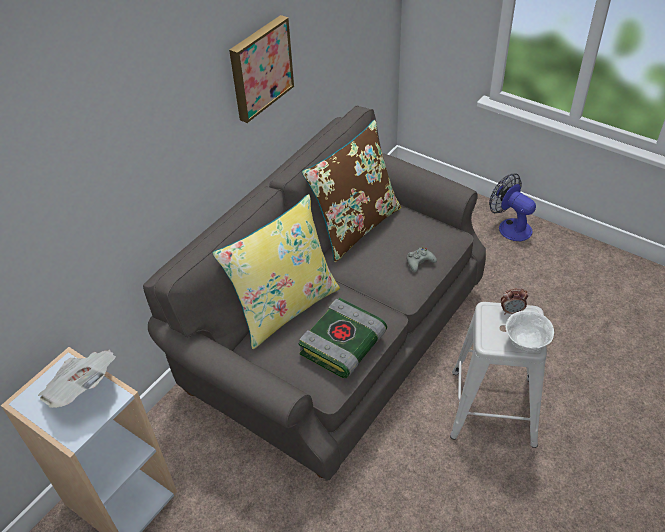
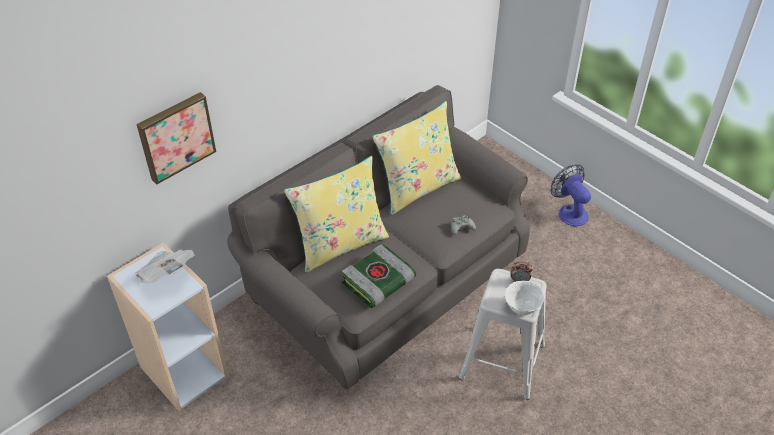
camera: 10 degrees right, 0 degrees up
picture [229,15,294,123] -> picture moved to [136,92,216,185]
brown pillow [302,120,401,262] -> yellow pillow [372,101,461,215]

